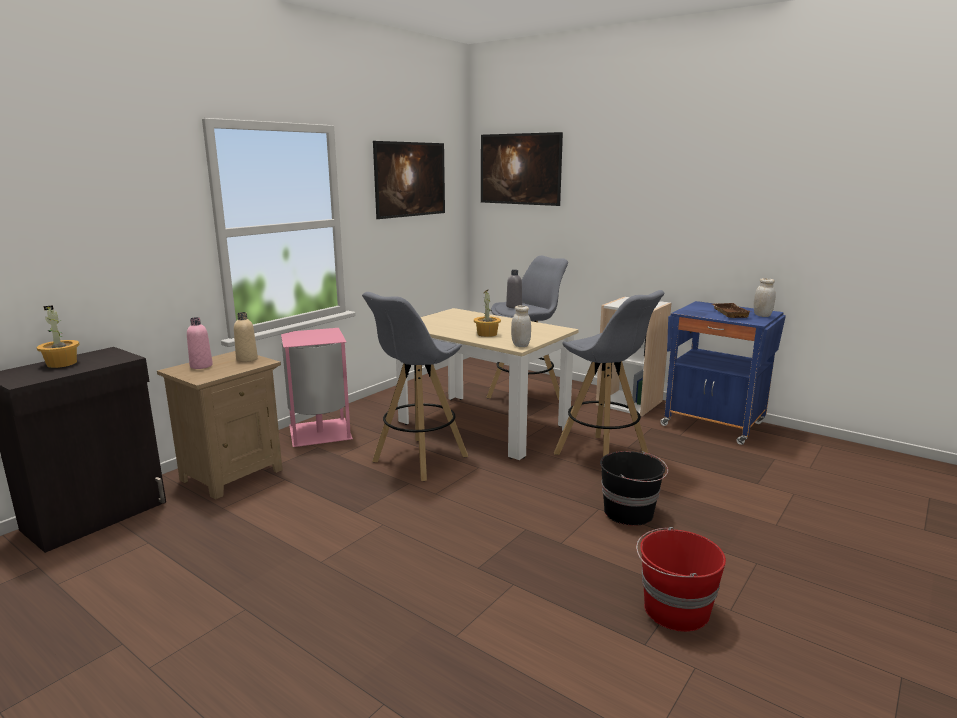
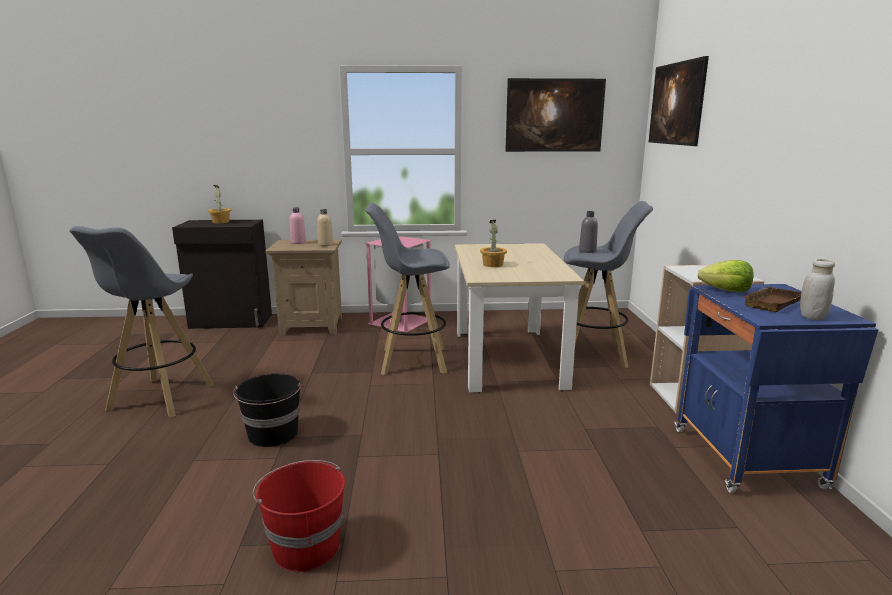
camera: 50 degrees right, 0 degrees up
white jar [511,305,531,347] -> none
grey stool [554,290,665,457] -> grey stool moved to [70,226,214,418]
black bucket [600,451,668,526] -> black bucket moved to [233,373,301,447]
none -> lettuce [698,260,754,292]

